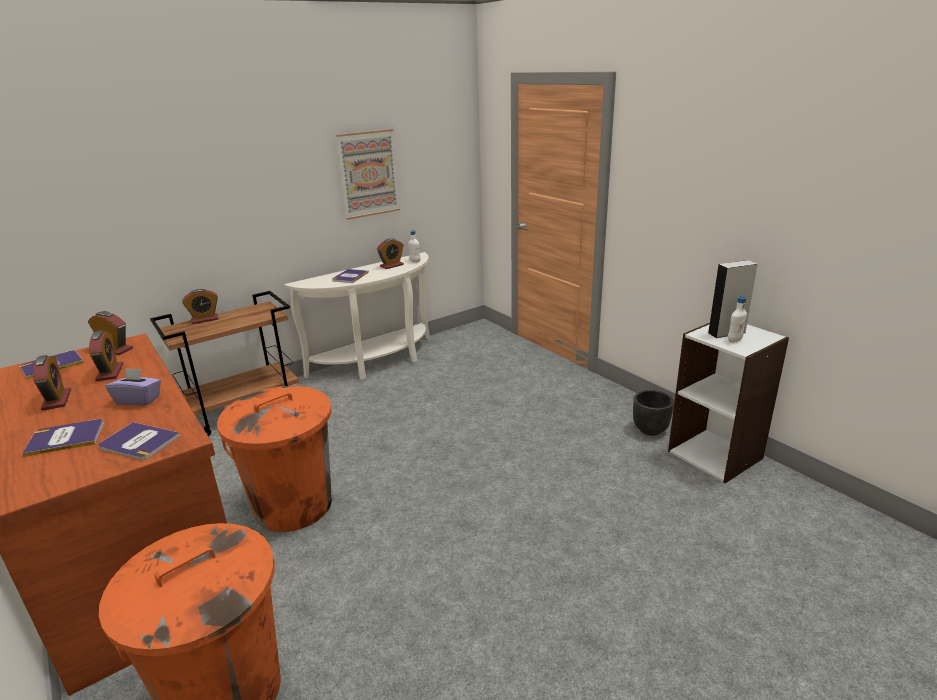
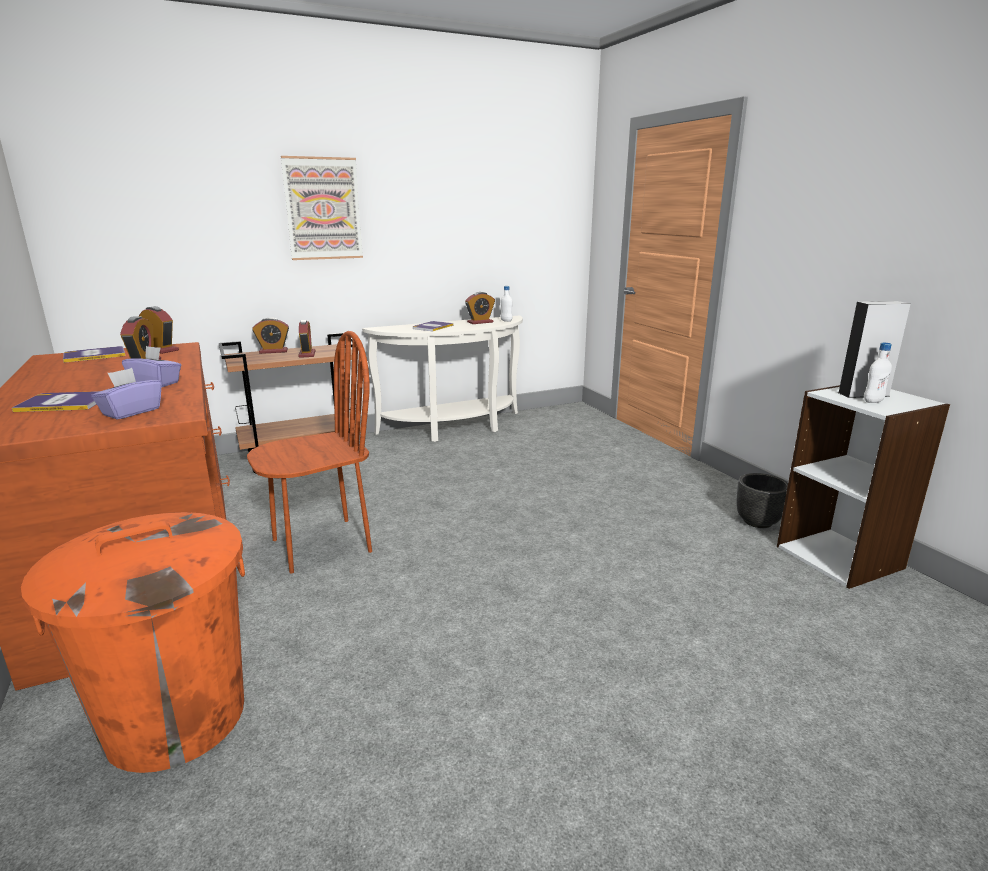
camera: 10 degrees right, 5 degrees down
alarm clock [33,355,71,411] -> alarm clock moved to [298,320,316,358]
book [98,422,180,460] -> purple tissue box [91,368,162,420]
orange trash can [217,386,332,532] -> brown chair [247,331,372,574]
picture [336,129,400,220] -> picture moved to [281,156,363,260]

